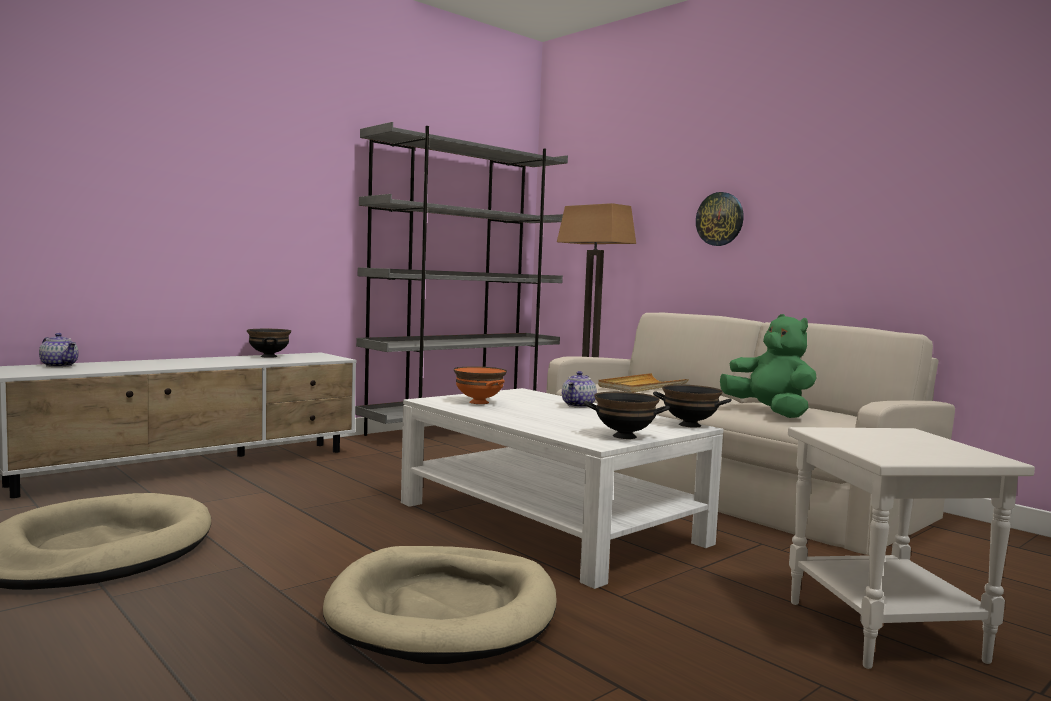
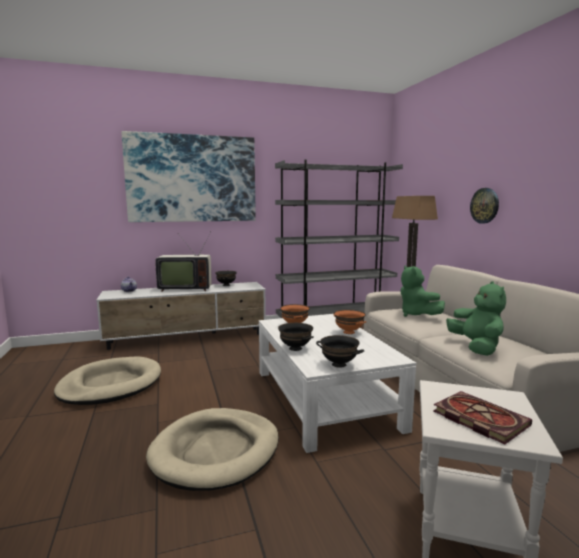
camera: 25 degrees right, 5 degrees up
teapot [562,371,597,408] -> orange bowl [334,310,367,334]
beige tray [598,373,689,392] -> green plush toy [401,266,445,317]
black bowl [653,385,732,428] -> black bowl moved to [278,323,314,351]
none -> picture [121,131,256,222]
none -> television [155,231,212,292]
none -> book [433,391,532,444]

